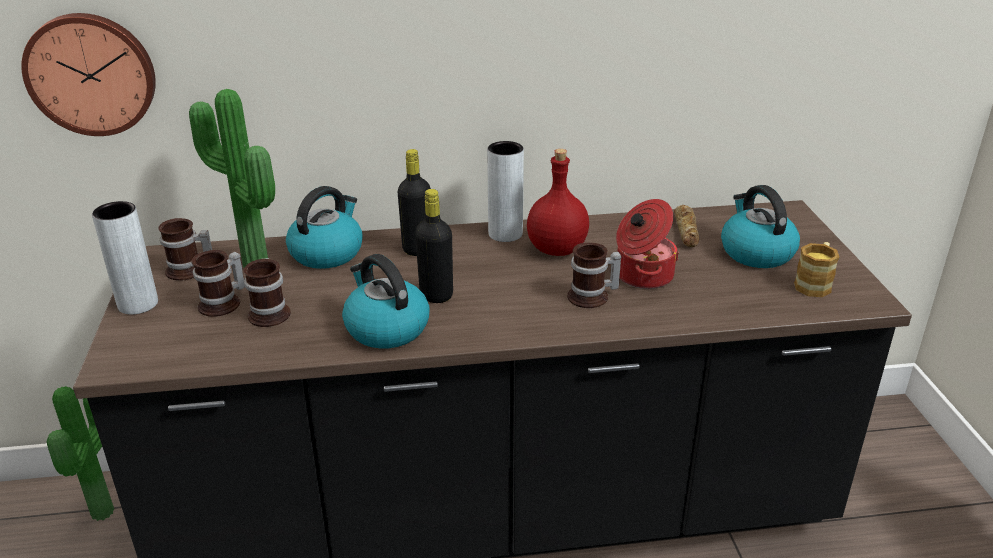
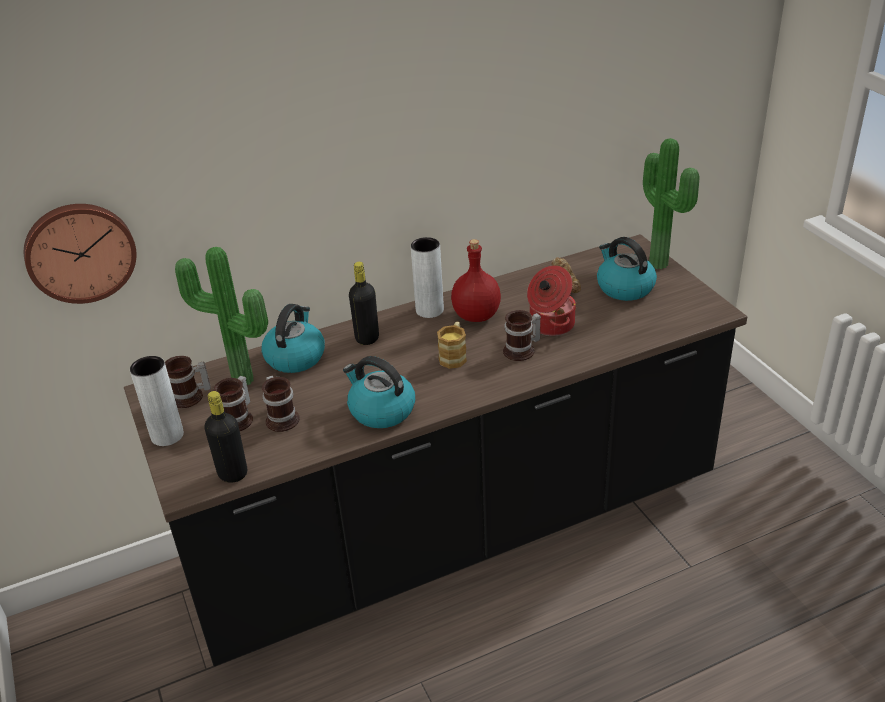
camera: 15 degrees left, 5 degrees up
potted plant [47,386,114,521] -> potted plant moved to [643,138,699,269]
black bottle [415,189,453,303] -> black bottle moved to [204,391,247,483]
mug [794,242,839,297] -> mug moved to [437,322,467,369]

